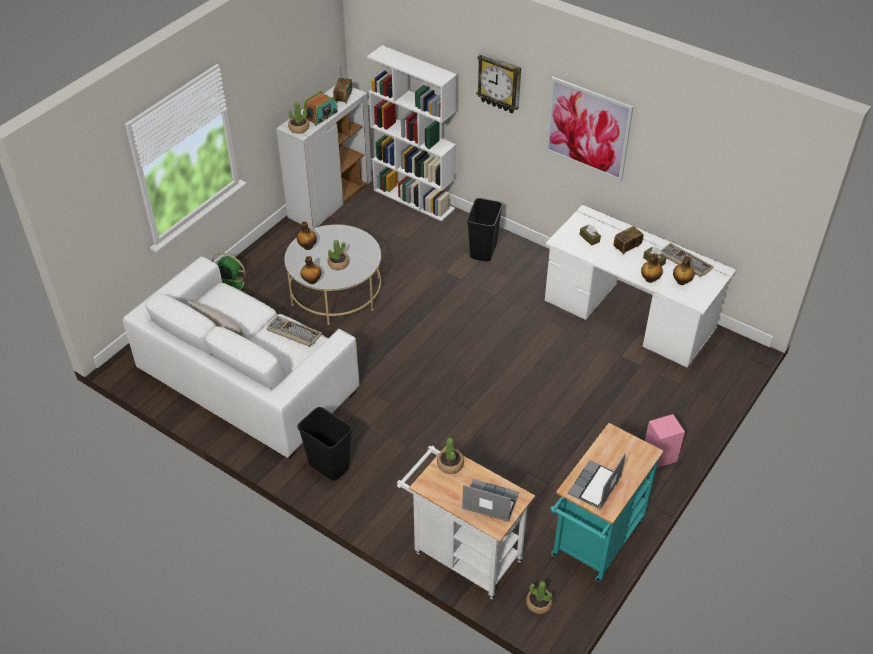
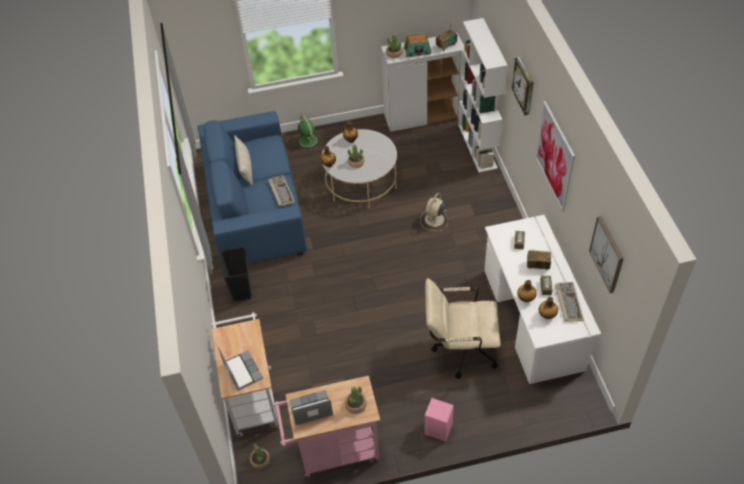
camera: 45 degrees right, 5 degrees up
white sofa [123,257,359,459] -> blue sofa [198,111,307,264]
potted plant [437,438,464,474] -> potted plant moved to [345,387,367,414]
black trash can [467,198,503,261] -> none
turquoise cart [550,423,664,582] -> pink cart [274,376,380,477]
none -> beige fan [420,193,448,231]
none -> beige office chair [425,278,501,379]
none -> picture [589,216,624,293]

